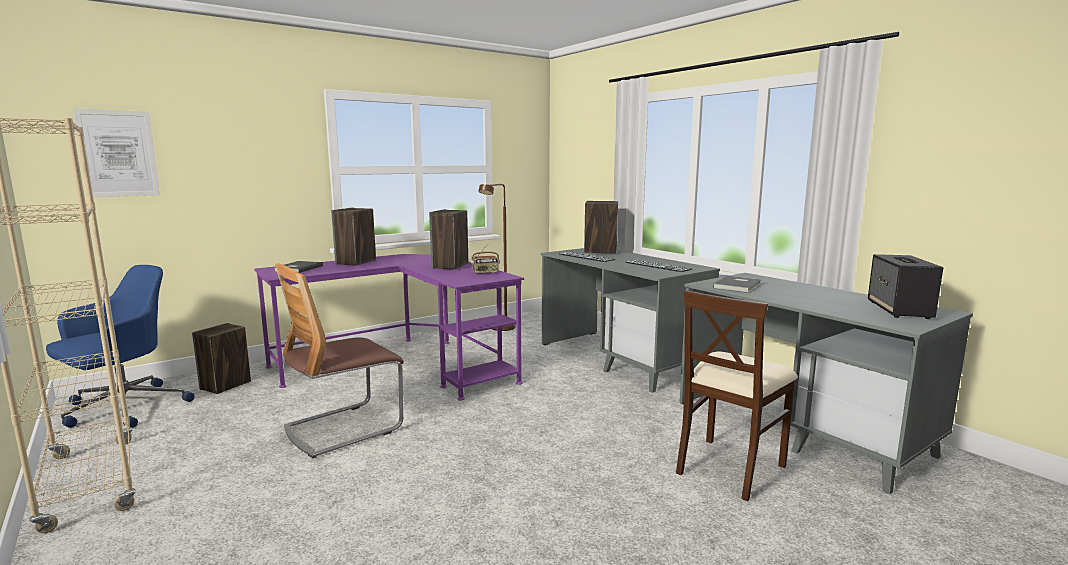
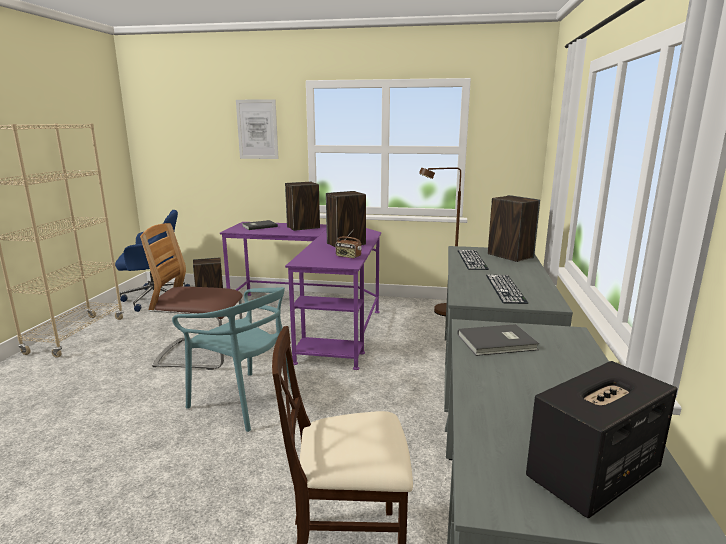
camera: 45 degrees right, 5 degrees up
picture [73,109,160,197] -> picture moved to [236,99,279,159]
none -> turquoise chair [172,287,292,432]

